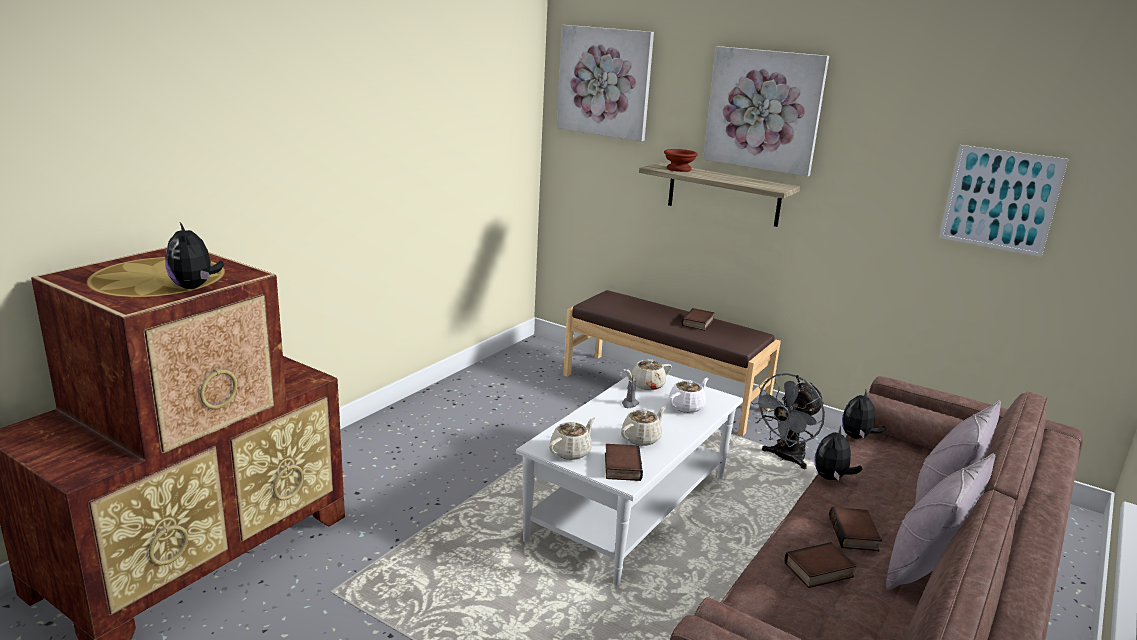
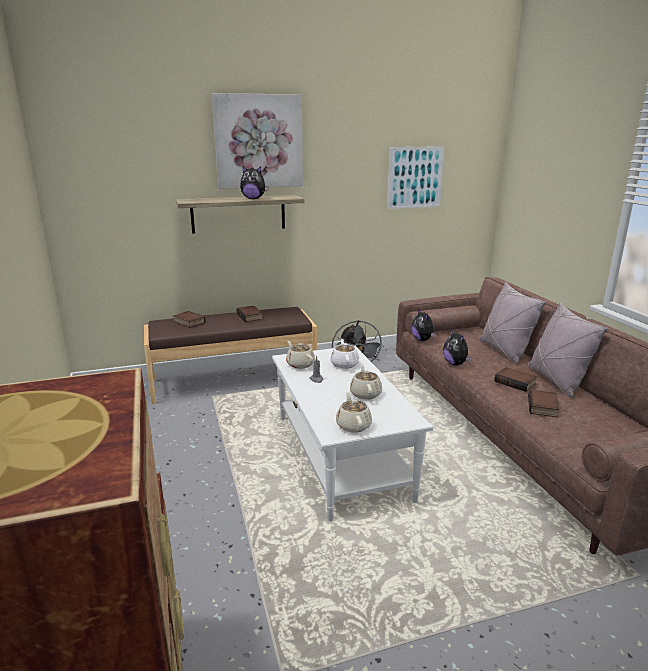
camera: 50 degrees left, 0 degrees up
plush toy [165,222,224,289] -> plush toy moved to [240,166,269,199]
picture [557,25,654,141] -> none
book [605,444,643,481] -> book moved to [173,311,206,328]
beige teapot [624,359,672,390] -> beige teapot turned 135 degrees clockwise [286,341,315,369]
brown bowl [664,149,698,172] -> none

